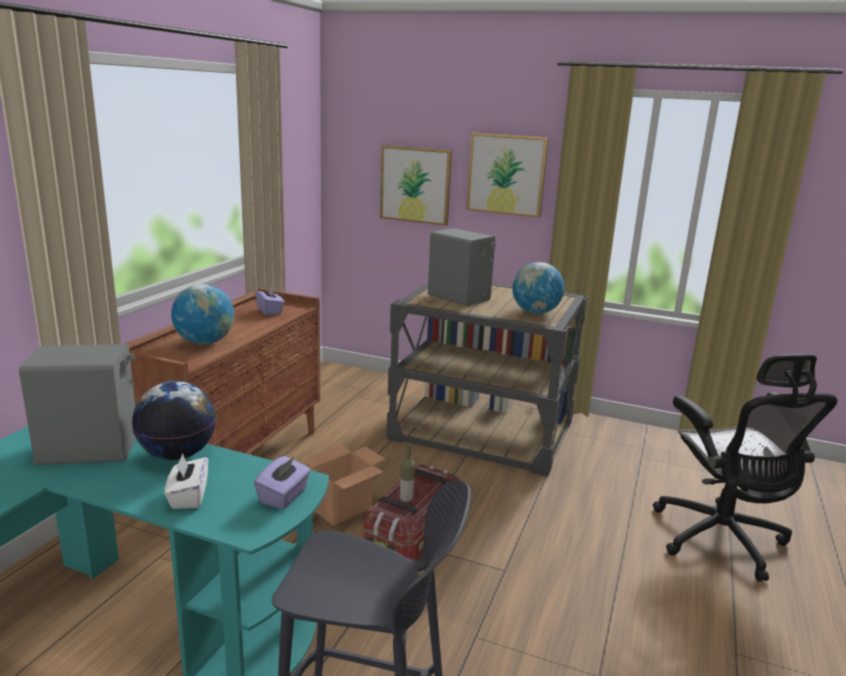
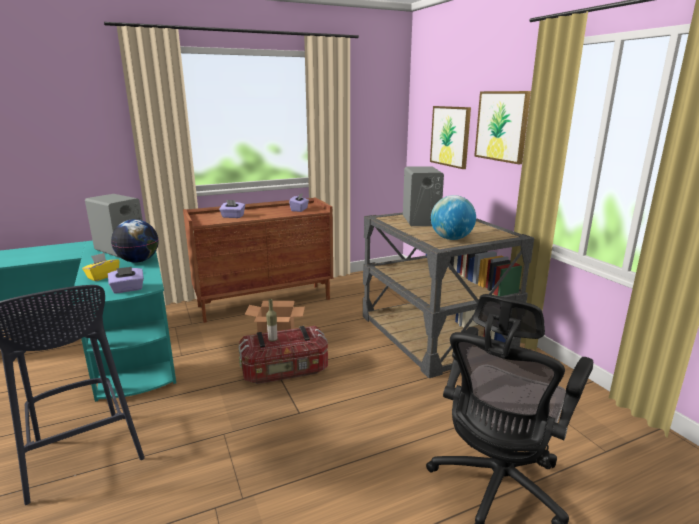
camera: 45 degrees right, 0 degrees up
white tissue box [164,453,208,509] -> yellow tissue box [82,253,120,281]
globe [171,284,234,345] -> purple tissue box [219,200,245,218]

